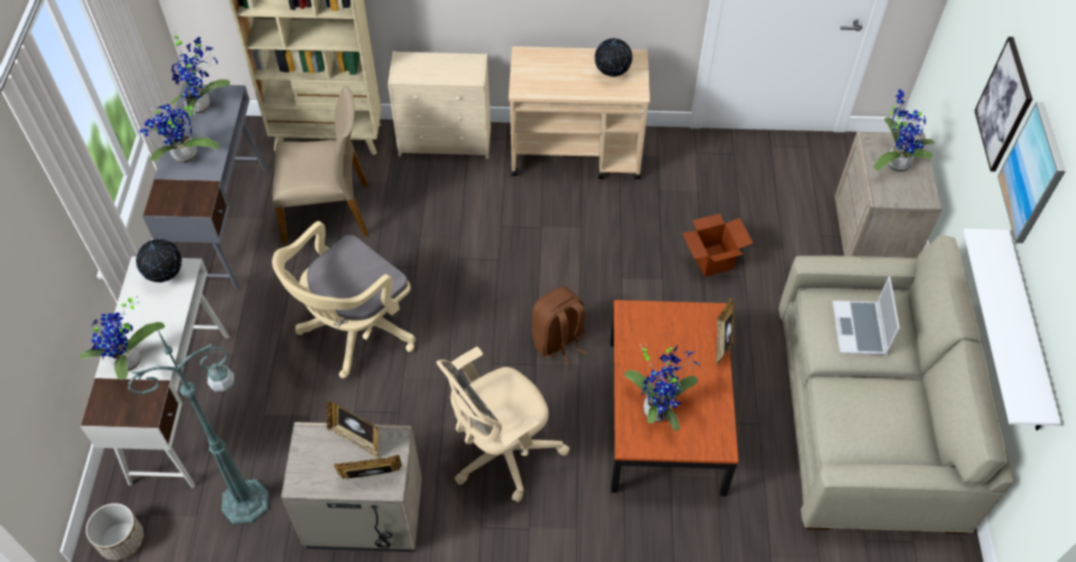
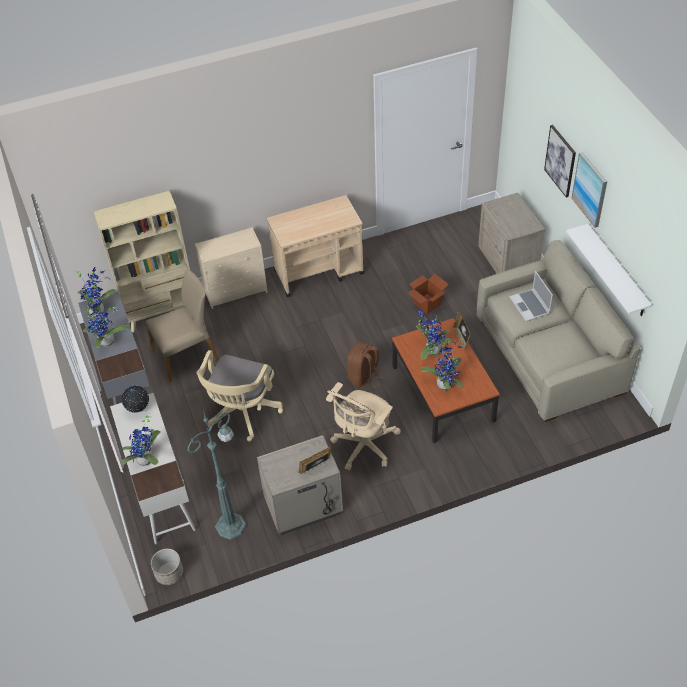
camera: 20 degrees left, 5 degrees down
picture frame [326,401,379,459] -> none
globe [595,38,632,77] -> none
potted plant [874,89,935,172] -> potted plant moved to [416,308,452,360]

